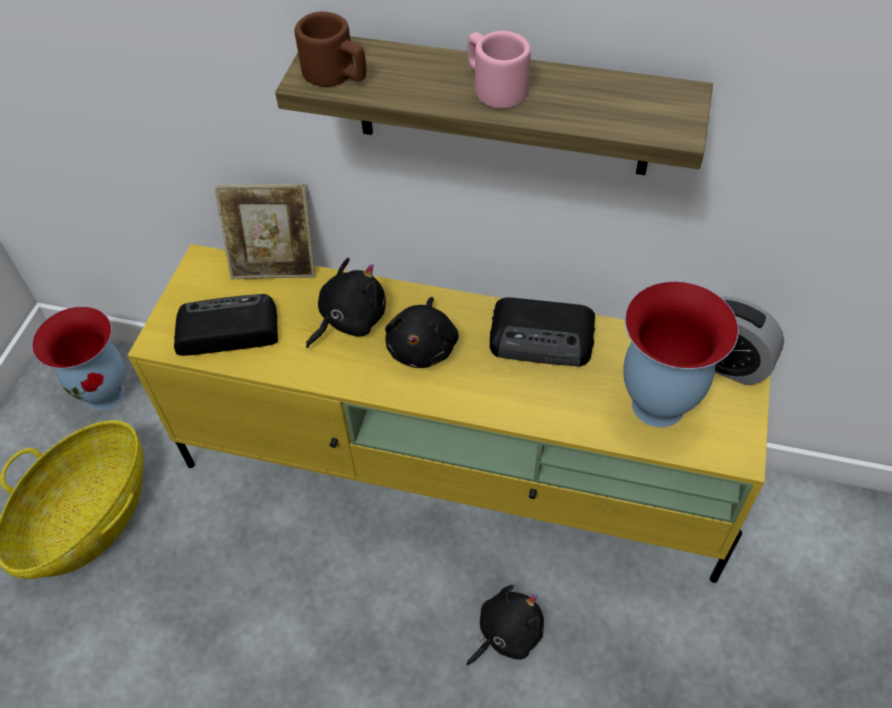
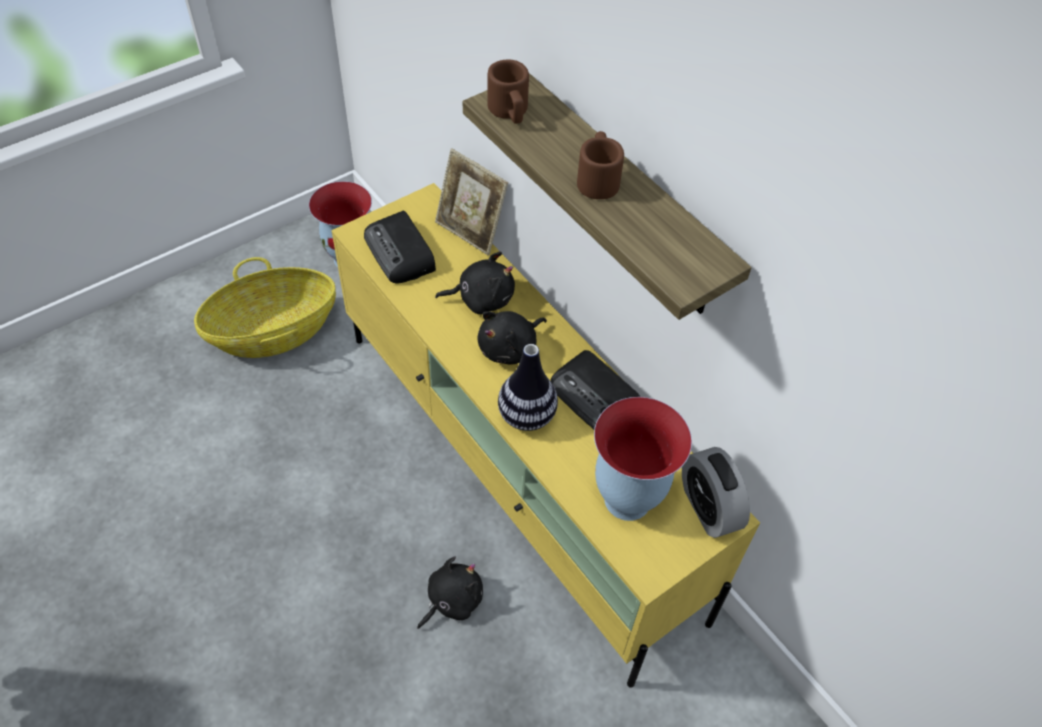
camera: 35 degrees right, 0 degrees up
radio [174,294,278,356] -> radio turned 150 degrees counterclockwise [364,211,436,283]
black plush toy [466,585,544,666] -> black plush toy turned 45 degrees counterclockwise [417,556,483,629]
pink mug [468,31,531,109] -> brown mug [577,131,624,199]
none -> vase [498,344,558,431]

